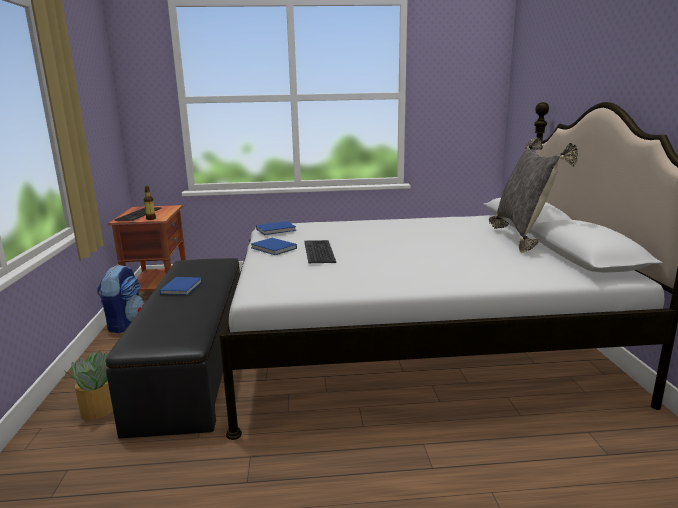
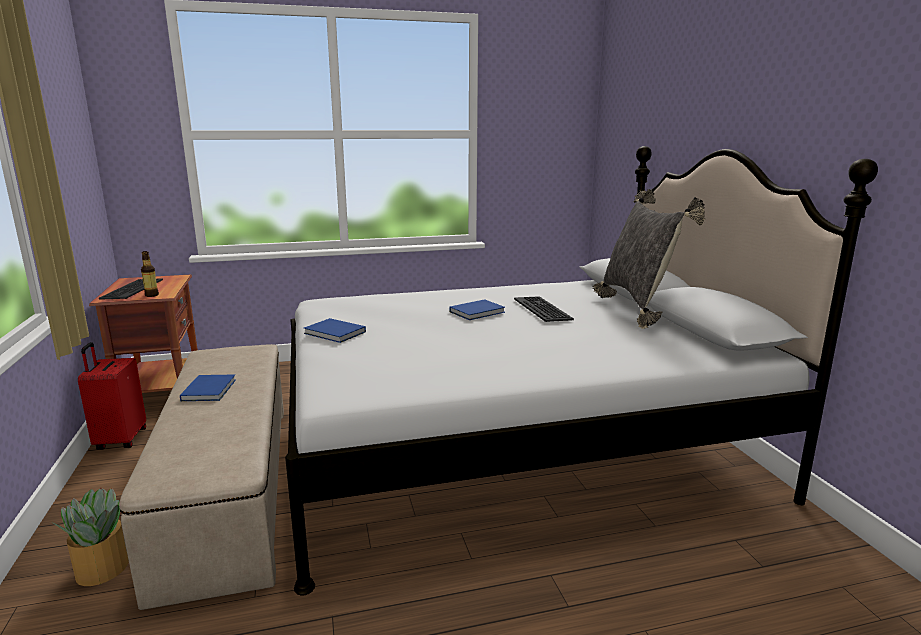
camera: 10 degrees left, 0 degrees up
backpack [97,265,145,333] -> red suitcase [78,342,146,450]
black bench [105,258,240,439] -> beige bench [119,344,284,610]
blue book [256,221,296,235] -> blue book moved to [449,299,505,320]
keyboard [304,240,336,264] -> keyboard moved to [514,296,574,322]

